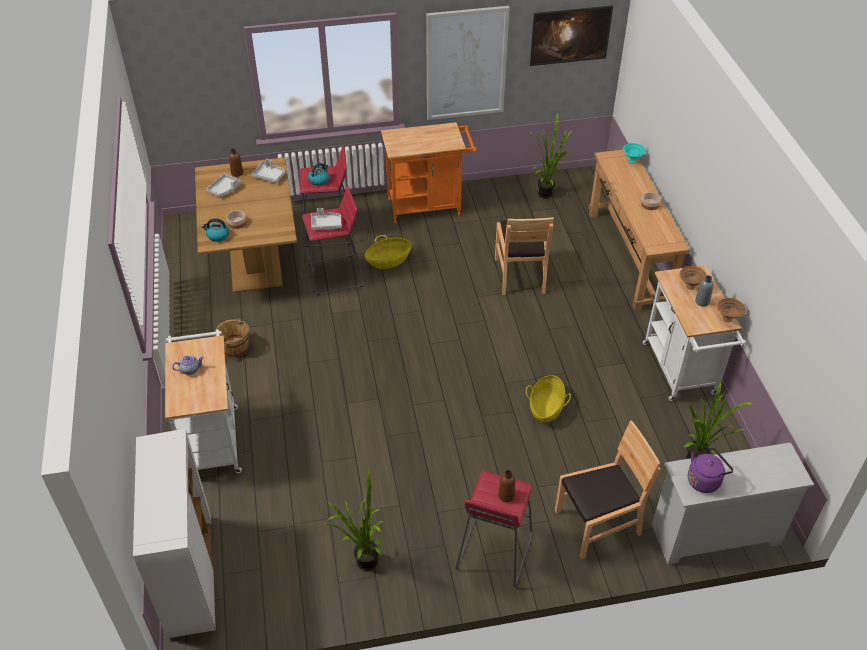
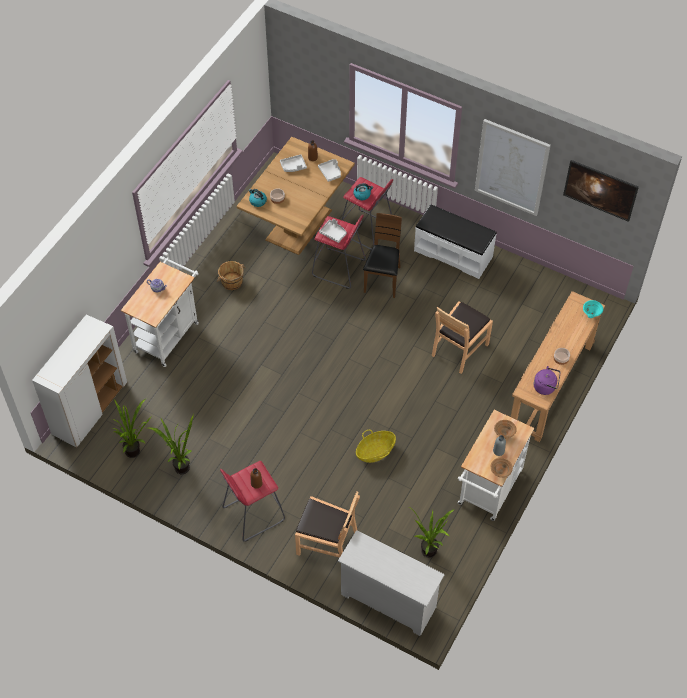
camera: 40 degrees right, 10 degrees up
basket [365,235,411,269] -> brown chair [363,213,402,298]
orange cart [381,122,477,224] -> white bench [414,204,497,279]
potted plant [529,112,573,199] -> potted plant moved to [112,399,153,458]
purple kettle [688,448,733,493] -> purple kettle moved to [534,366,560,395]

